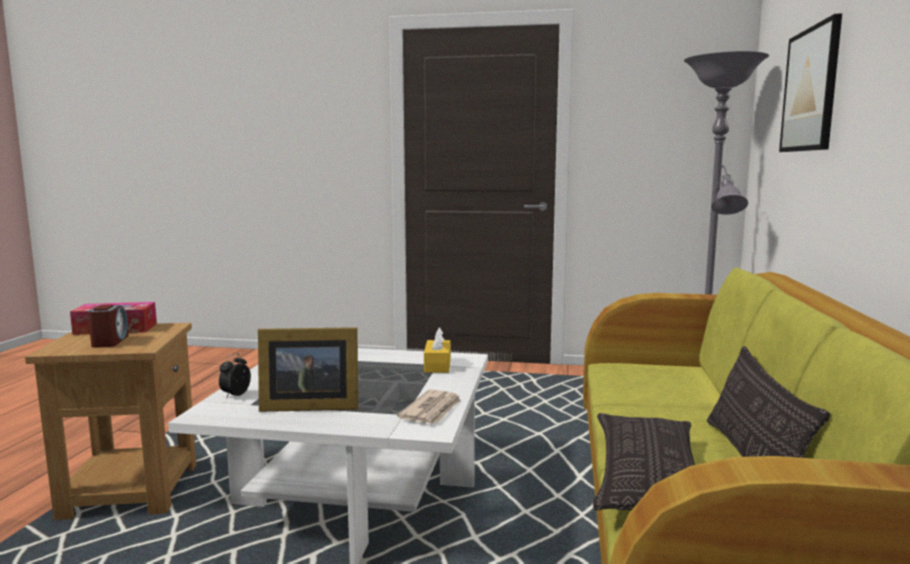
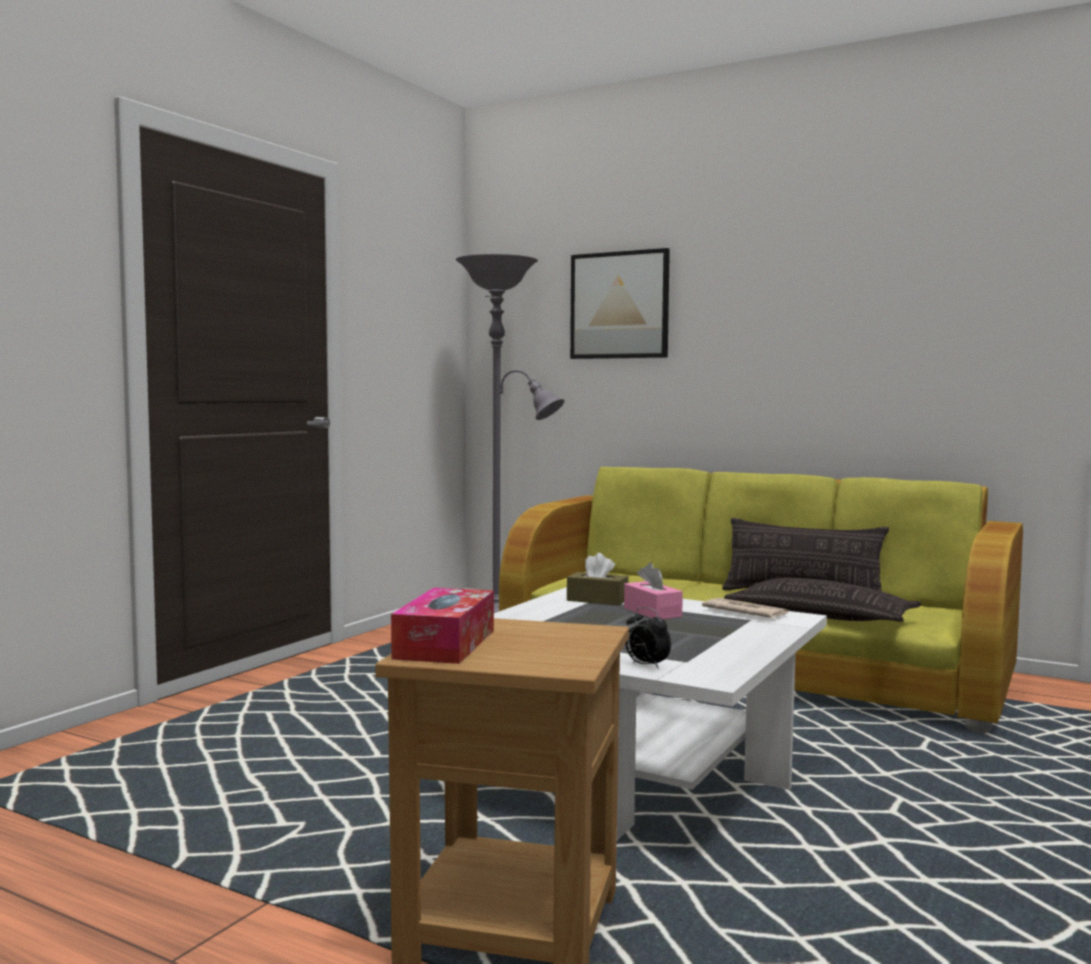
camera: 70 degrees left, 5 degrees down
alarm clock [88,305,129,348] -> none
picture frame [258,327,358,412] -> none
yellow tissue box [424,327,451,373] -> brown tissue box [567,553,629,605]
none -> pink tissue box [624,563,683,619]

